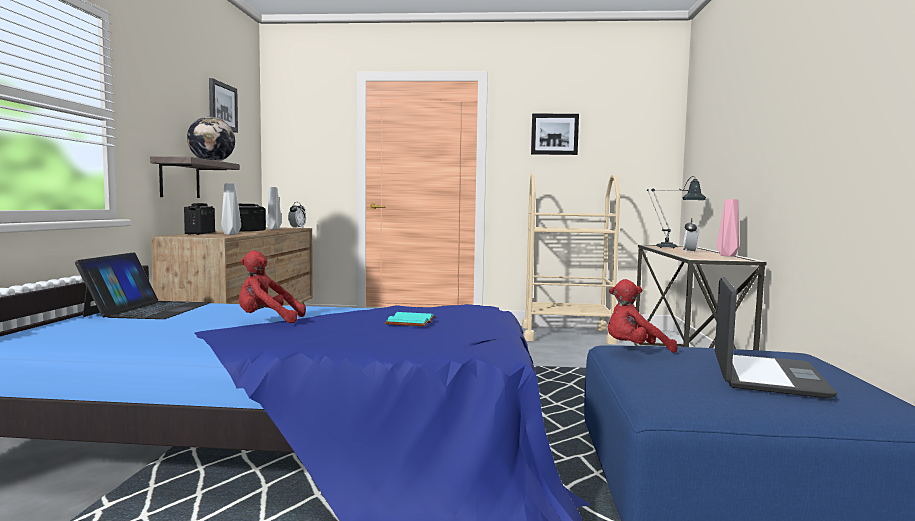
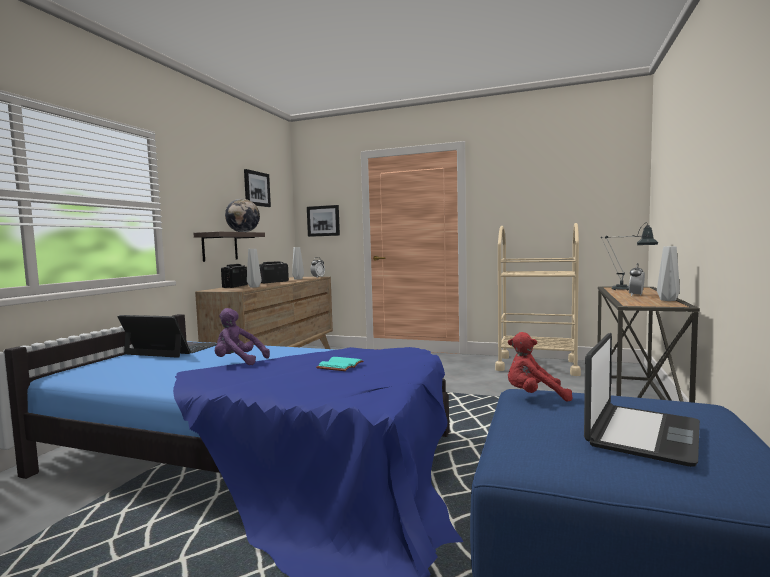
camera: 15 degrees right, 0 degrees up
laptop [75,252,211,319] -> laptop turned 90 degrees counterclockwise [118,315,217,358]
red plush toy [239,250,306,323] -> purple plush toy [215,308,270,365]
picture [531,114,579,155] -> picture moved to [307,205,340,237]
pink vase [717,199,739,256] -> grey vase [657,246,680,301]

